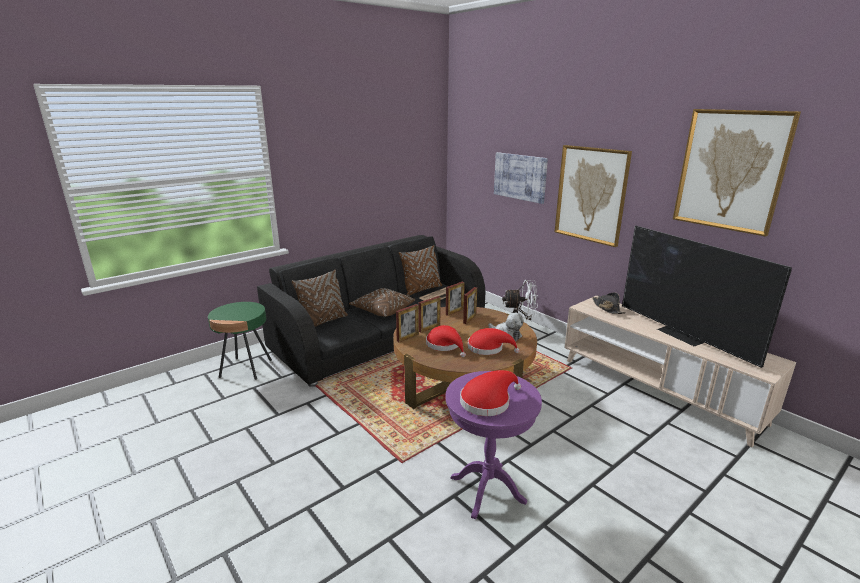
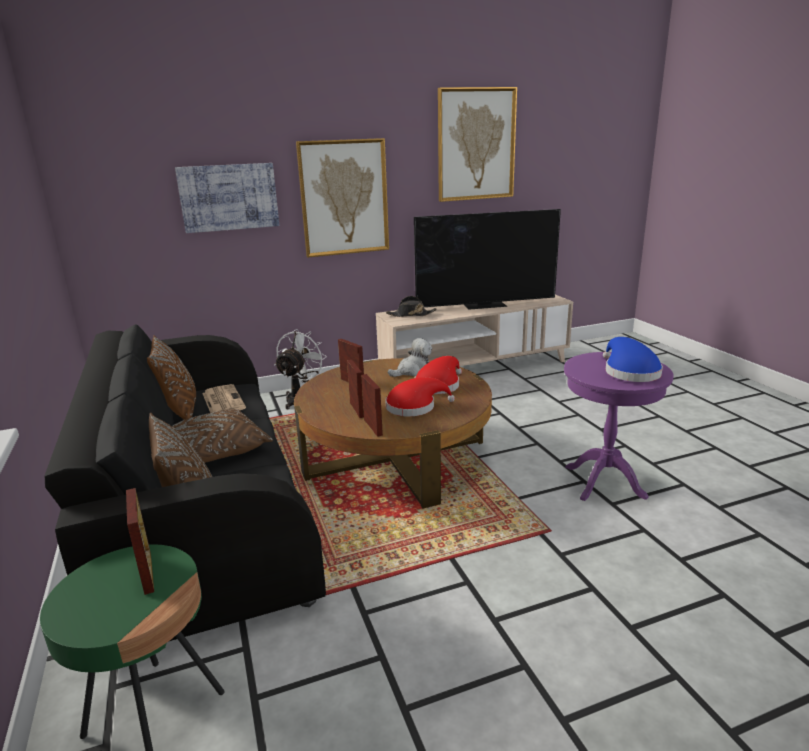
camera: 70 degrees left, 0 degrees up
picture frame [446,282,465,316] -> picture frame moved to [126,488,154,595]
red hat [460,370,521,416] -> blue hat [603,337,663,382]

